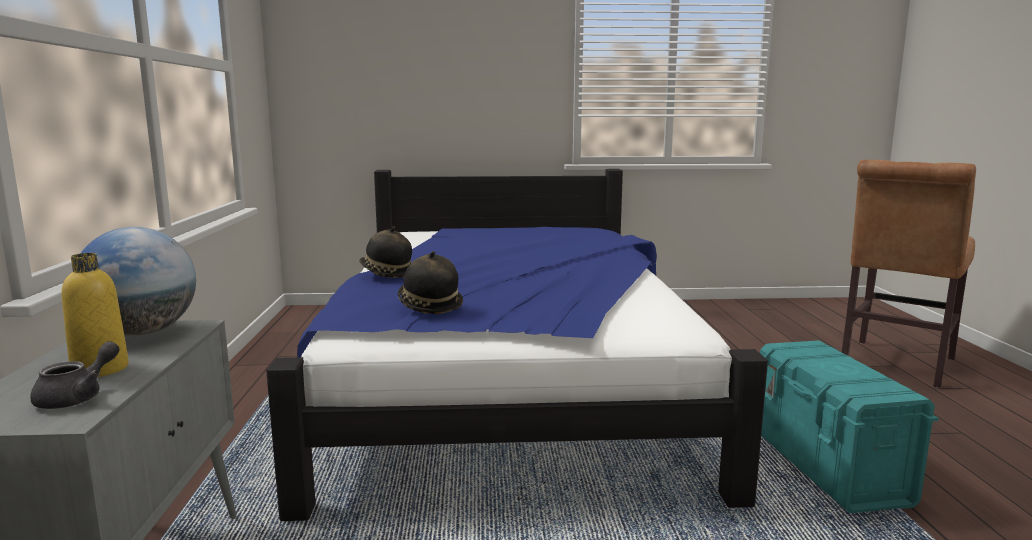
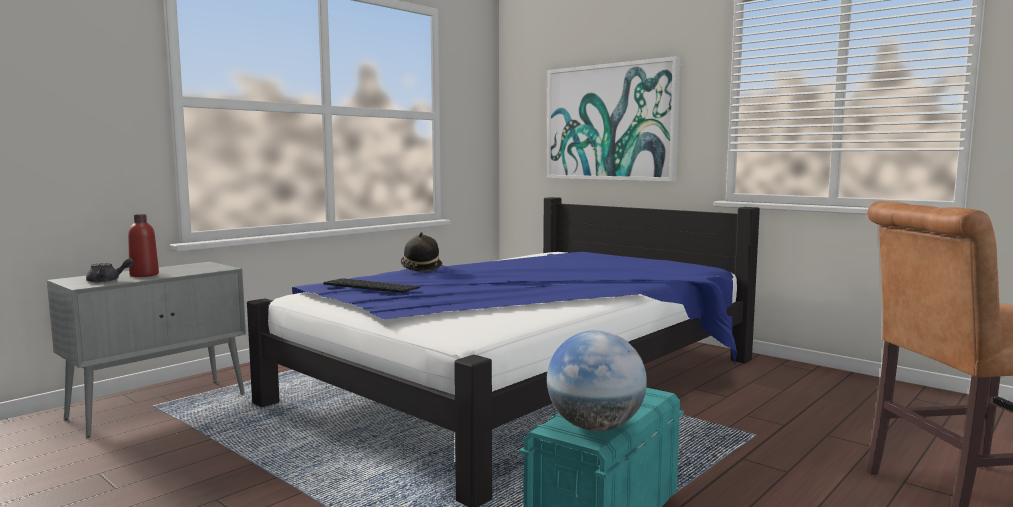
camera: 45 degrees right, 5 degrees down
yellow bottle [61,253,129,377] -> red bottle [128,214,159,277]
globe [80,227,196,336] -> globe moved to [547,330,647,431]
hat [398,251,463,314] -> keyboard [324,278,420,293]
none -> picture [547,56,680,181]

